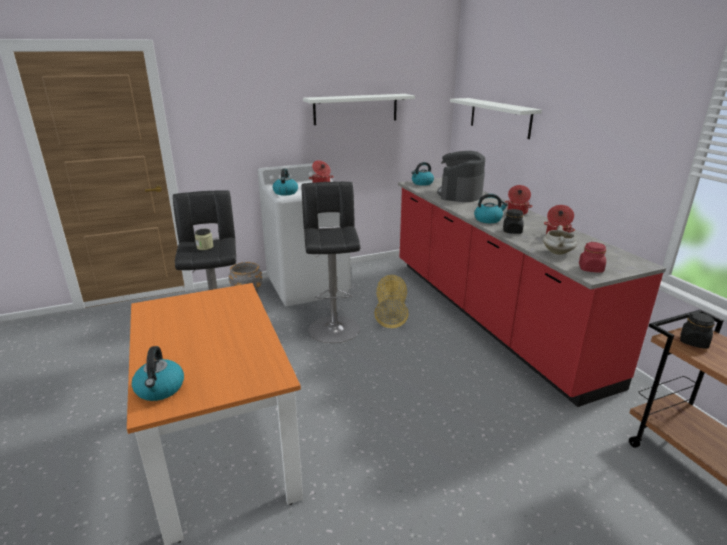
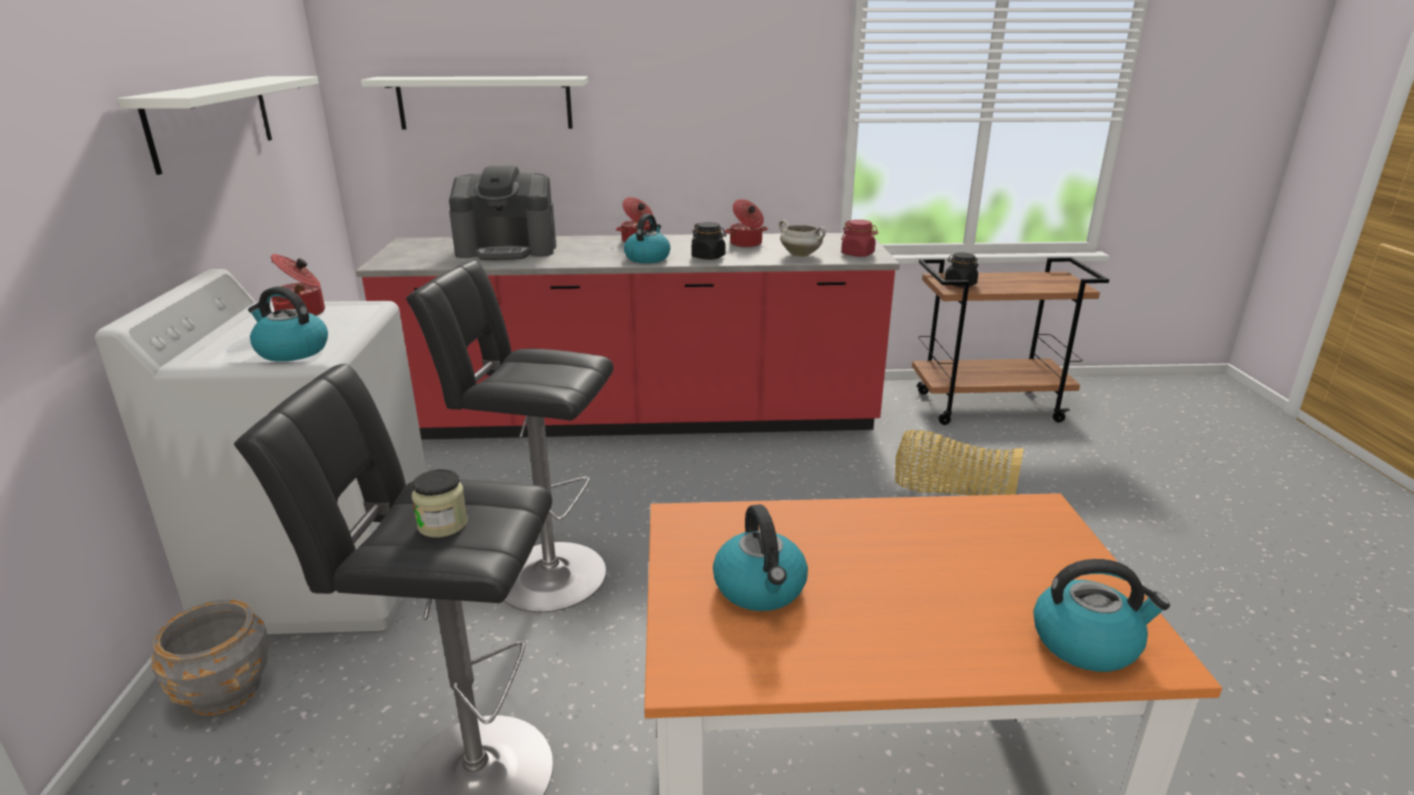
camera: 70 degrees left, 0 degrees up
basket [374,275,409,328] -> basket moved to [895,430,1024,496]
kettle [411,162,434,186] -> kettle moved to [713,504,808,611]
coffee machine [437,151,485,202] -> coffee machine turned 45 degrees counterclockwise [449,165,556,260]

